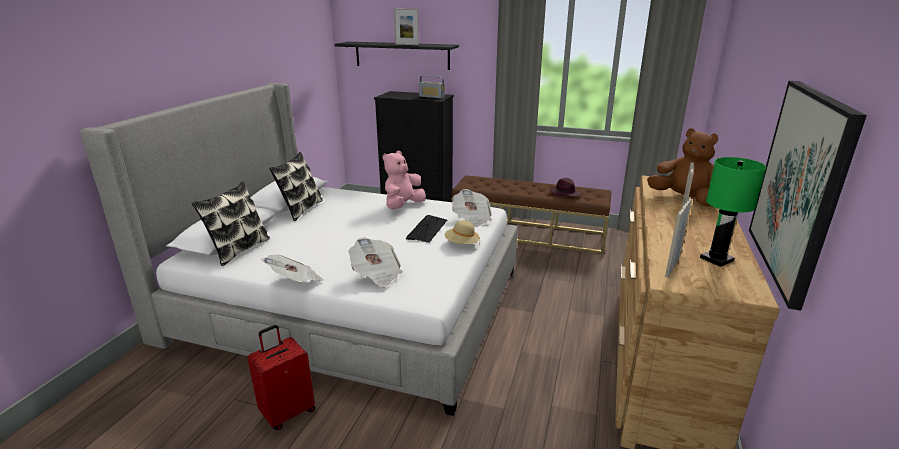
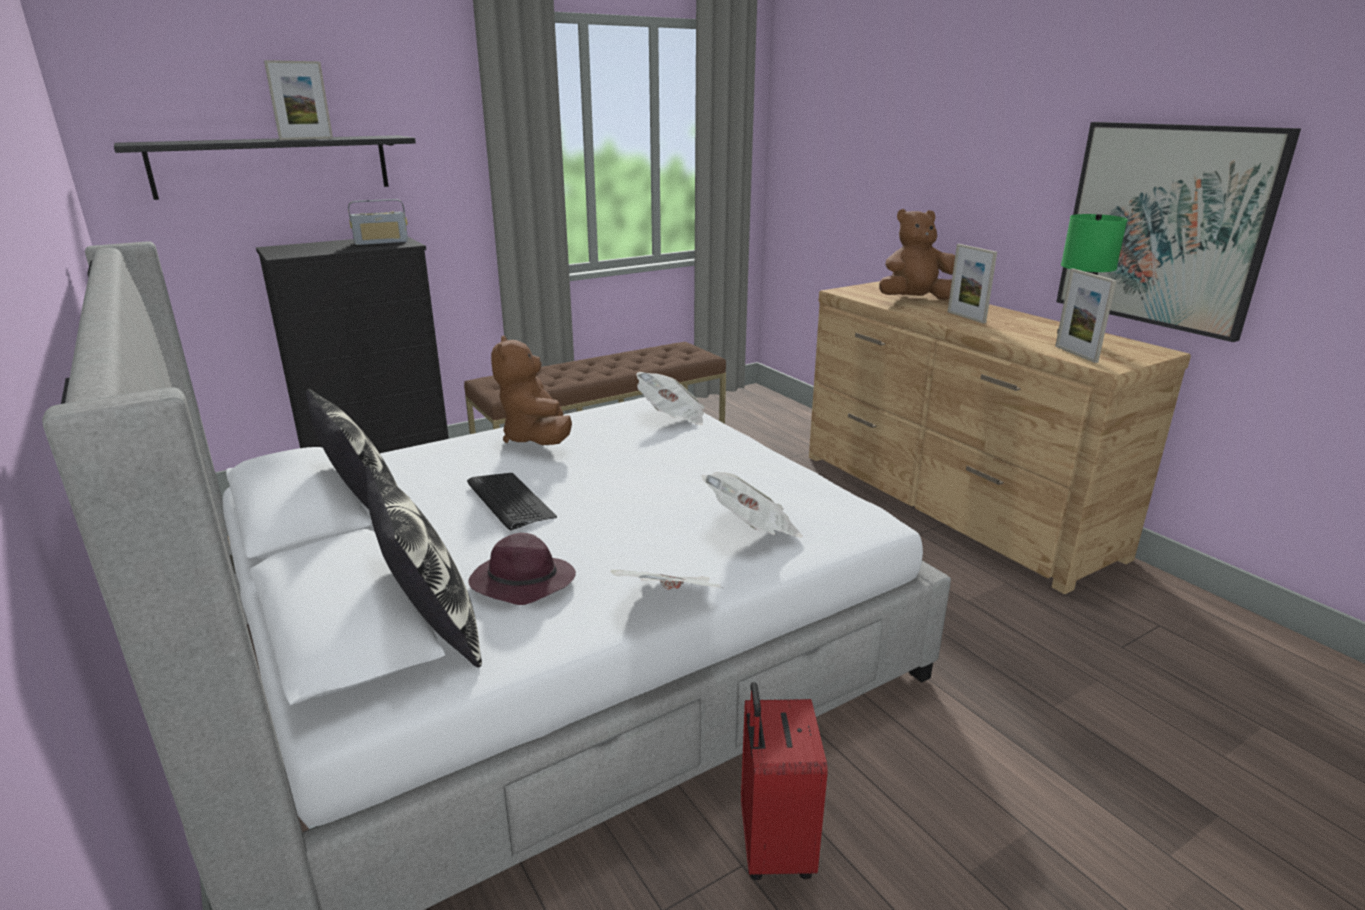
camera: 50 degrees left, 0 degrees up
pink plush toy [383,151,426,209] -> brown plush toy [491,335,572,445]
keyboard [406,215,447,243] -> keyboard moved to [467,473,557,530]
beige hat [445,220,480,245] -> none
purple hat [549,178,581,197] -> purple hat moved to [468,533,576,605]

